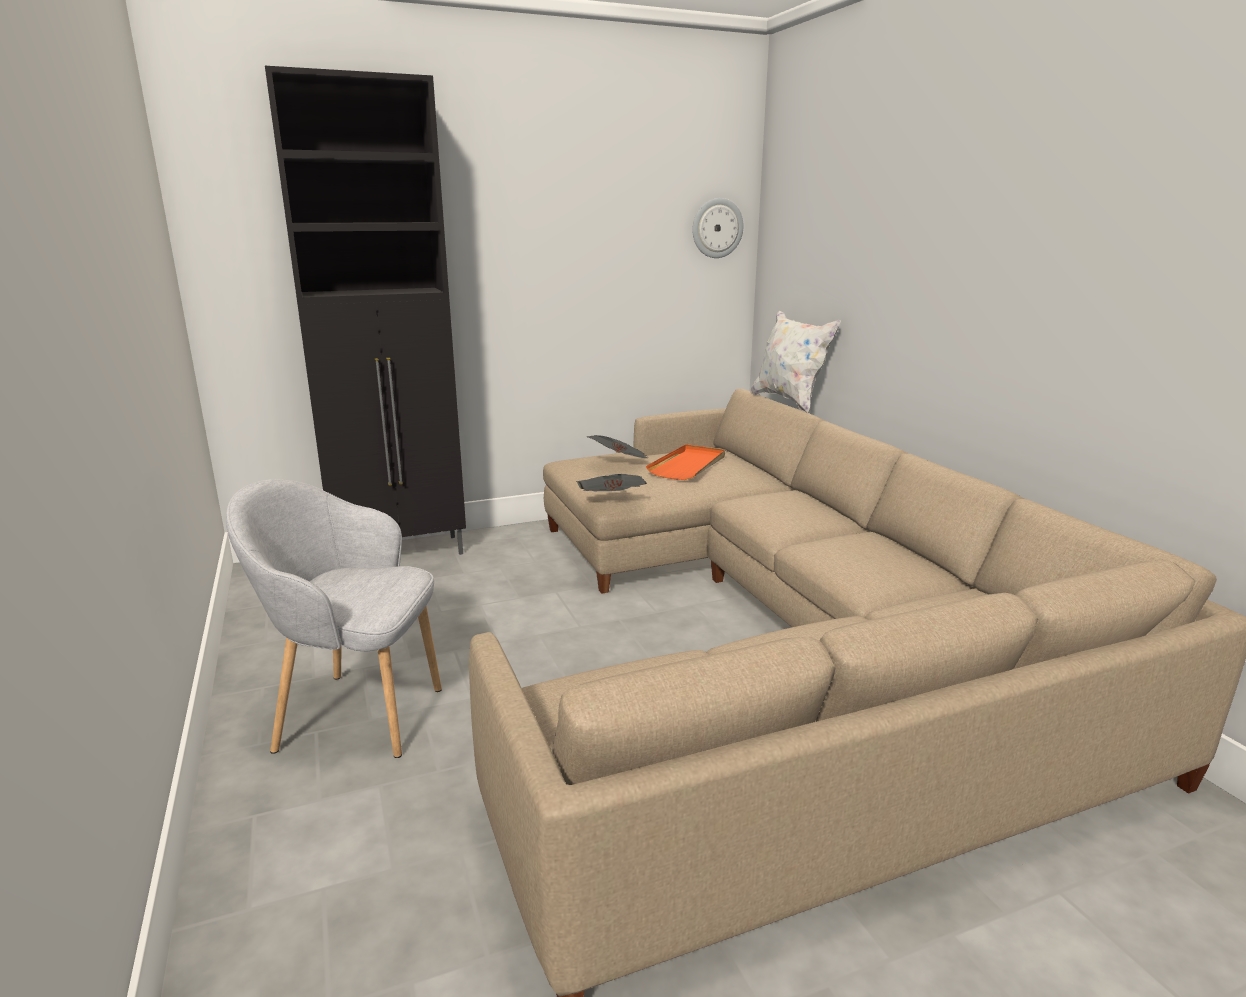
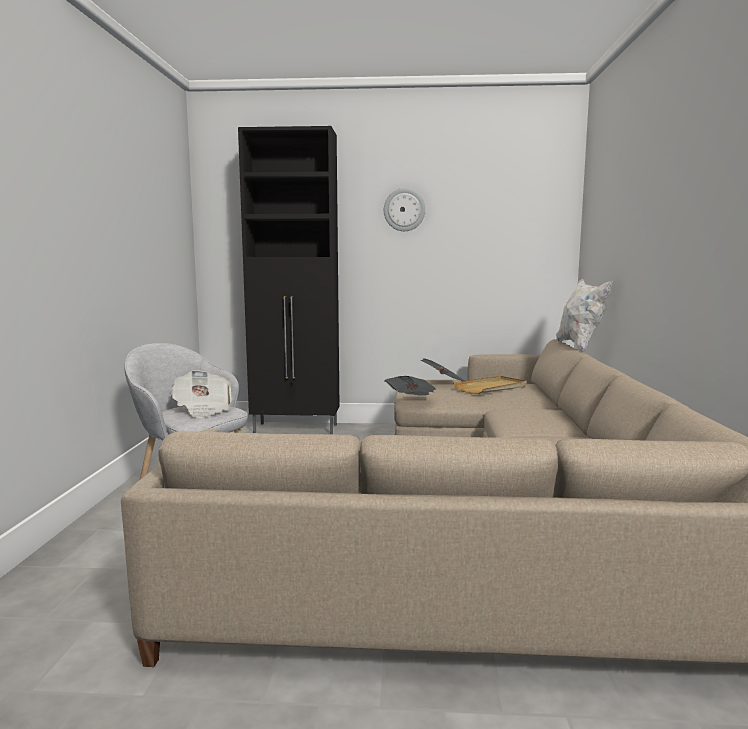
camera: 25 degrees right, 10 degrees down
orange tray [646,444,725,480] -> beige tray [453,376,527,394]
wall clock [692,198,744,258] -> wall clock moved to [384,188,426,231]
none -> newspaper [171,370,232,418]

